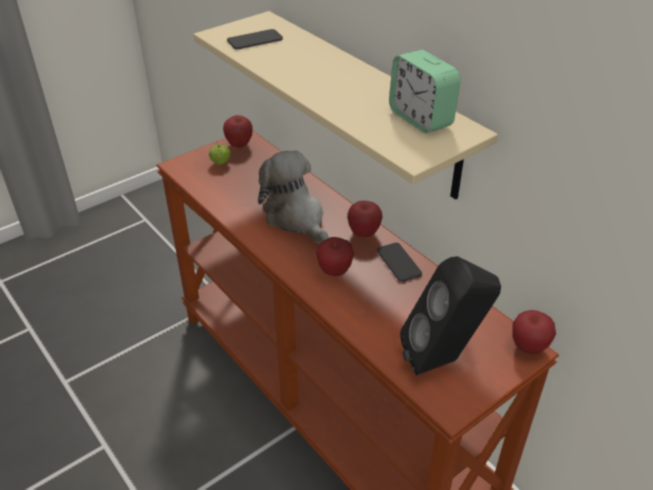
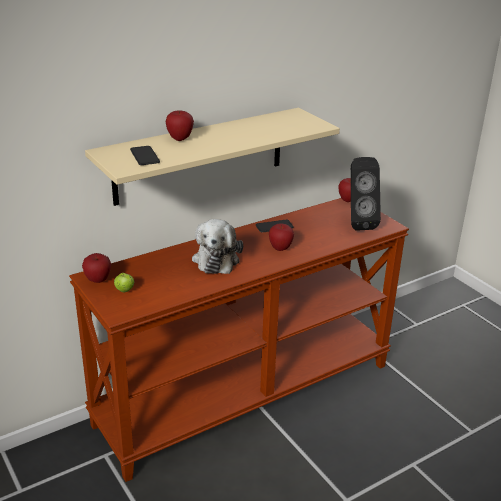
camera: 85 degrees left, 10 degrees down
plush toy [258,151,329,244] -> plush toy turned 60 degrees counterclockwise [192,219,243,274]
apple [347,201,382,237] -> apple moved to [166,111,194,141]
alarm clock [389,50,461,133] -> none

